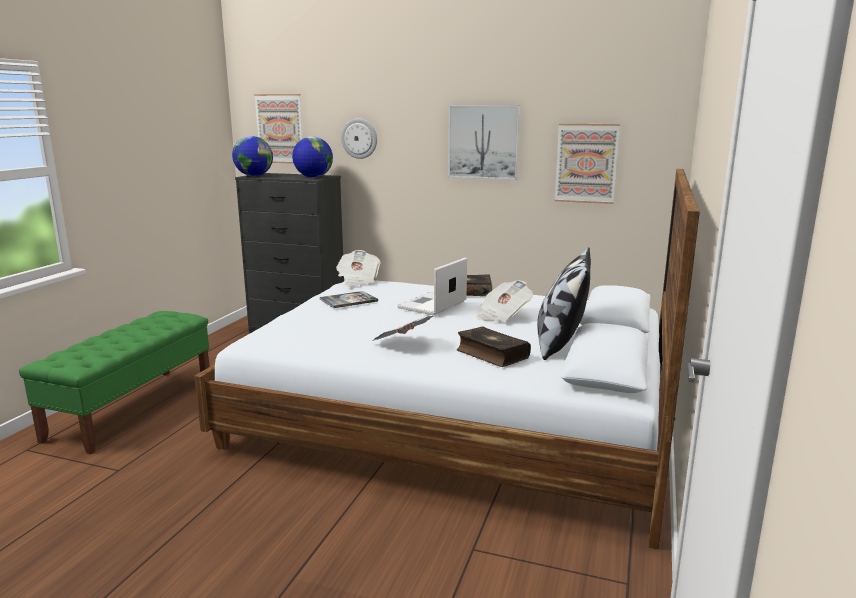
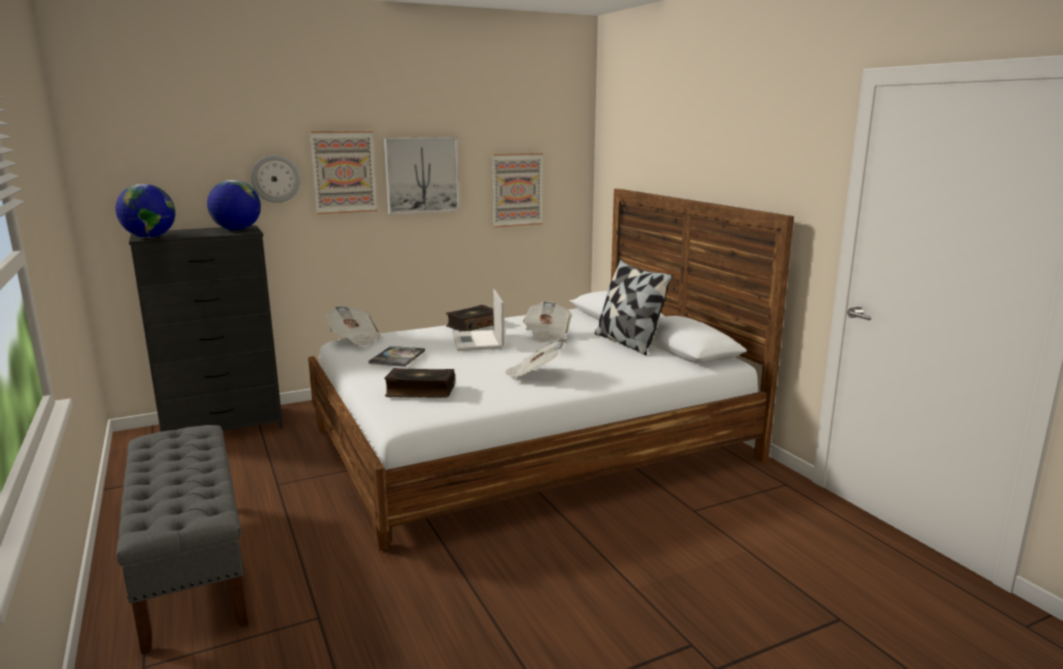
camera: 45 degrees left, 0 degrees up
green bench [19,311,210,454] -> grey bench [116,425,248,655]
picture [254,94,302,164] -> picture moved to [310,131,377,214]
book [457,326,531,367] -> book moved to [384,368,455,398]

